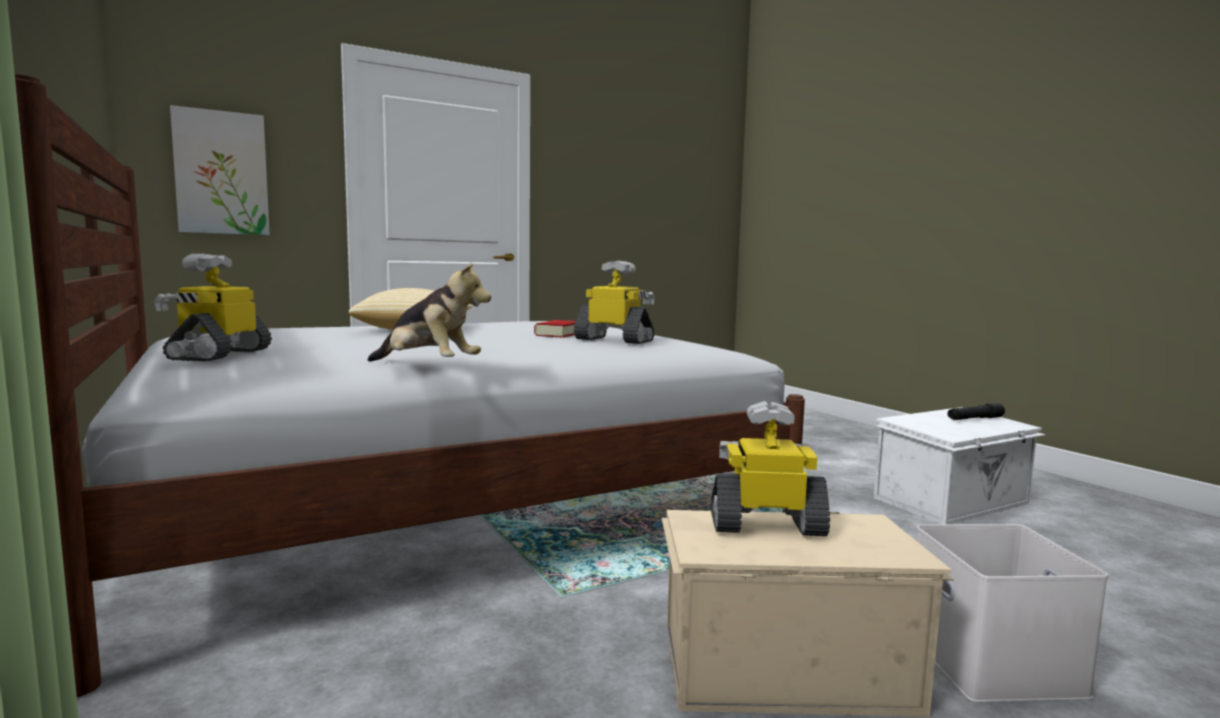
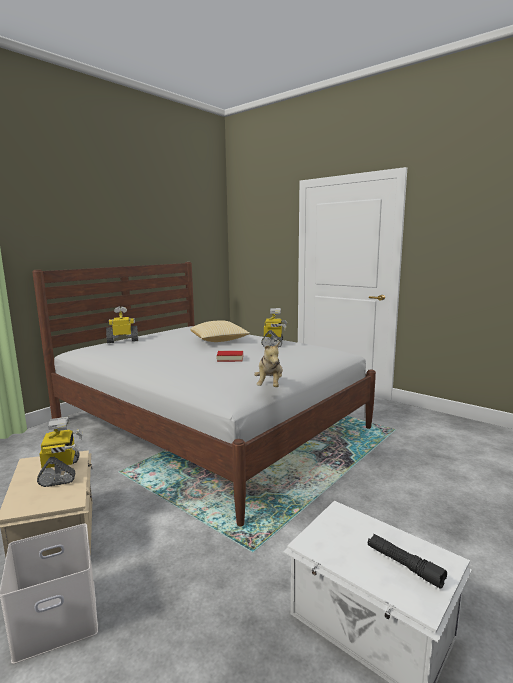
camera: 70 degrees right, 5 degrees up
picture [170,105,270,235] -> none
plush toy [368,261,491,361] -> plush toy moved to [254,342,283,387]
toy robot [574,261,655,344] -> toy robot moved to [261,308,287,347]

